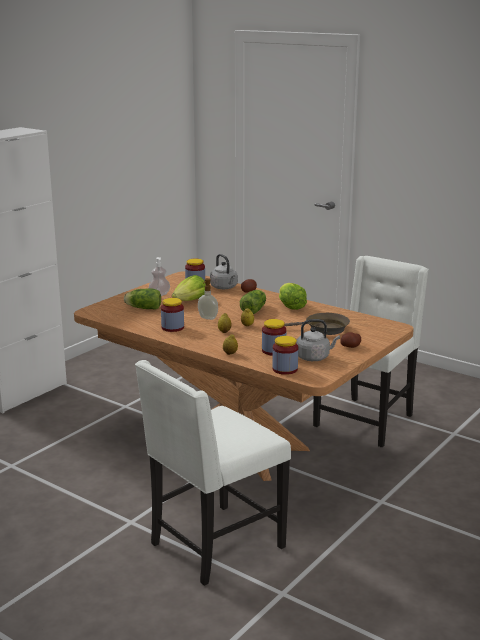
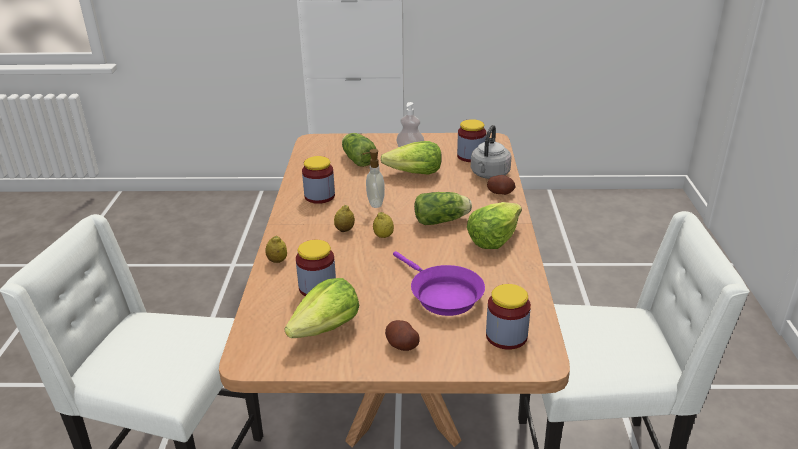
camera: 55 degrees right, 10 degrees up
jar [272,336,298,375] -> jar moved to [486,284,531,350]
brown frying pan [284,313,350,335] -> purple frying pan [393,251,485,316]
grey kettle [296,319,340,361] -> lettuce [284,278,359,338]

